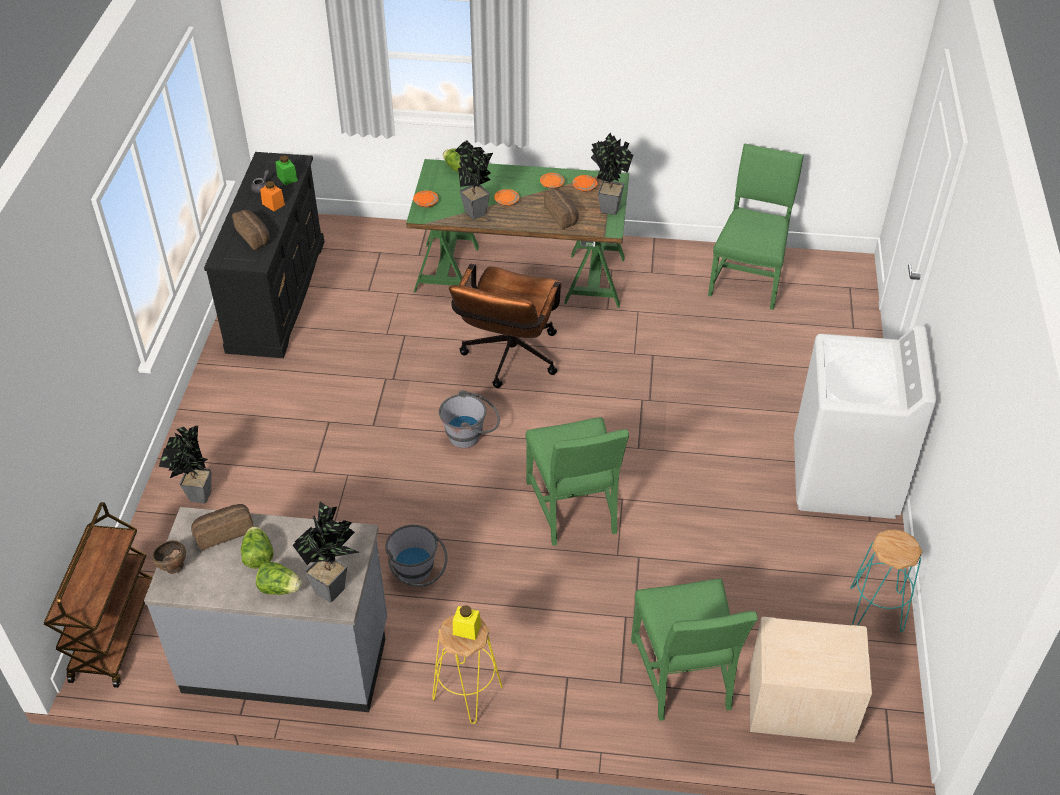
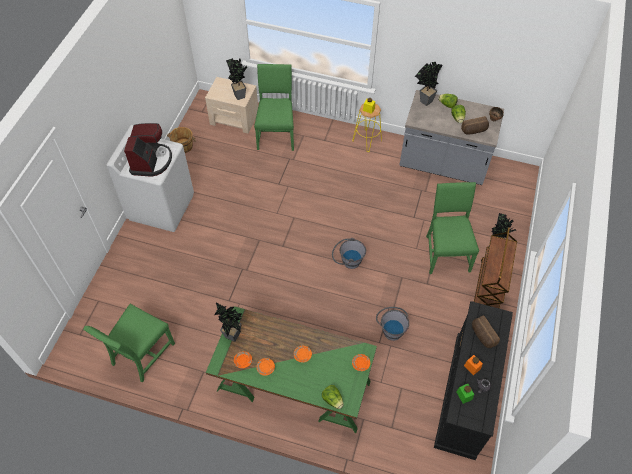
camera: 170 degrees left, 10 degrees up
brown cart [44,502,153,688] -> brown cart moved to [474,227,517,309]
grey bucket [385,524,447,587] -> grey bucket moved to [376,307,409,341]
brown office chair [449,264,562,388] -> none
potted plant [455,140,493,220] -> potted plant moved to [226,58,247,100]
green chair [526,417,629,546] -> green chair moved to [426,182,479,274]
bread [544,189,579,229] -> none
turquoise stool [850,529,923,632] -> brown bucket [167,127,196,153]
none -> coffee machine [124,123,172,177]

